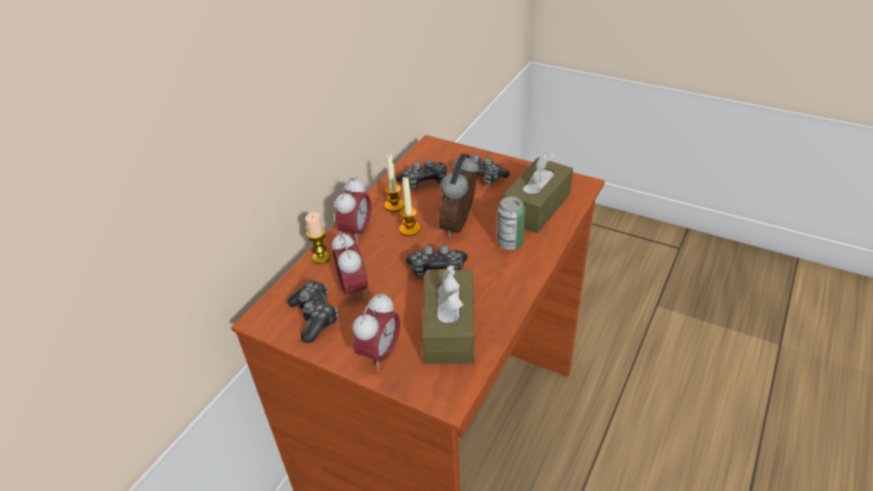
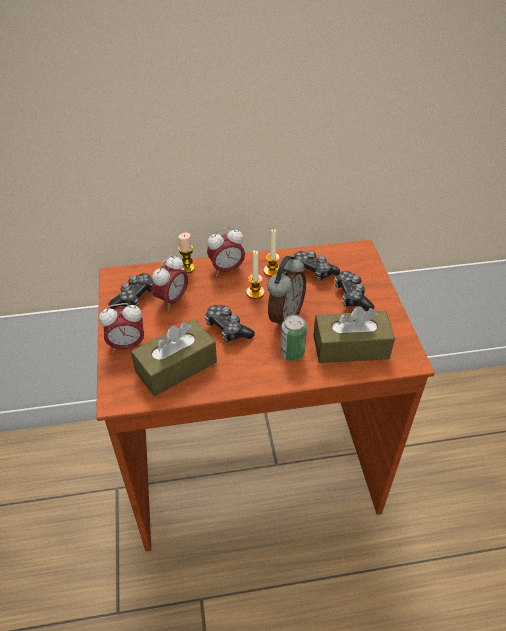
camera: 50 degrees right, 5 degrees up
alarm clock [439,153,479,237] -> alarm clock turned 135 degrees clockwise [267,256,306,329]

